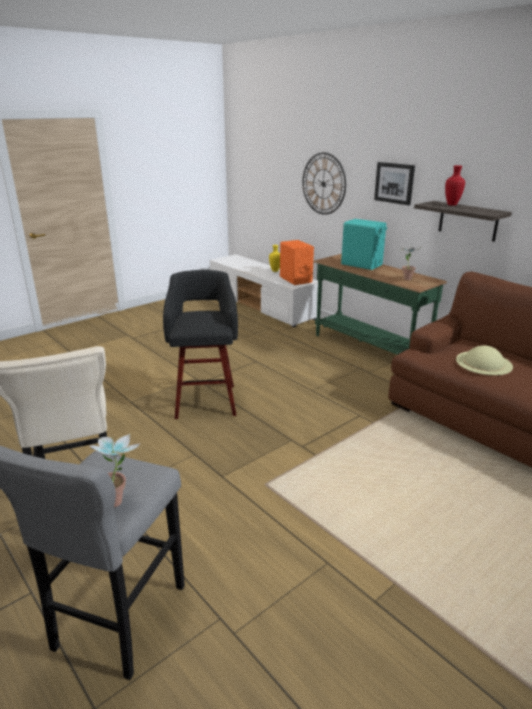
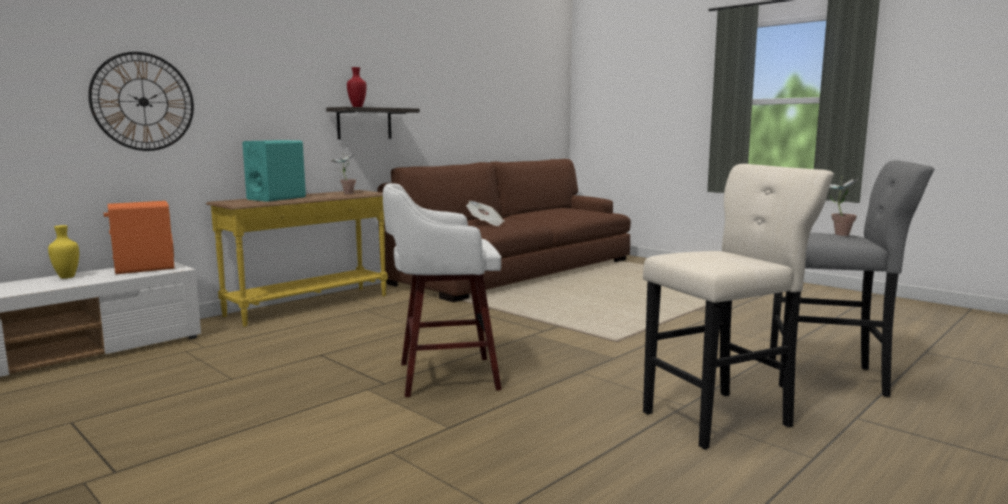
camera: 95 degrees left, 15 degrees down
black stool [163,270,238,419] -> white stool [383,183,502,397]
green console table [313,254,447,355] -> yellow console table [206,190,388,327]
picture [374,162,415,205] -> none
beige hat [456,345,513,376] -> newspaper [466,201,505,226]

